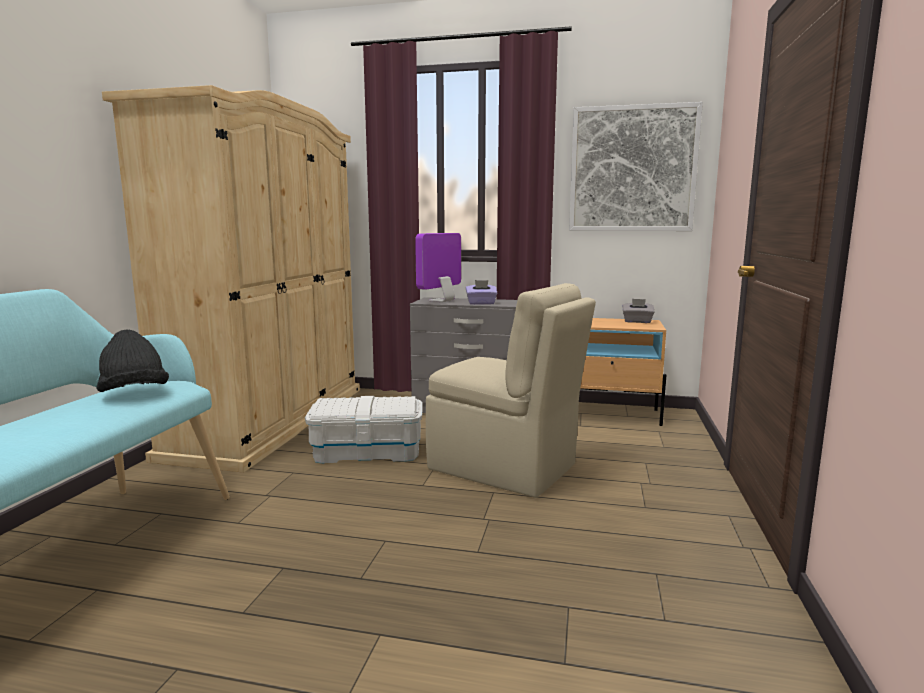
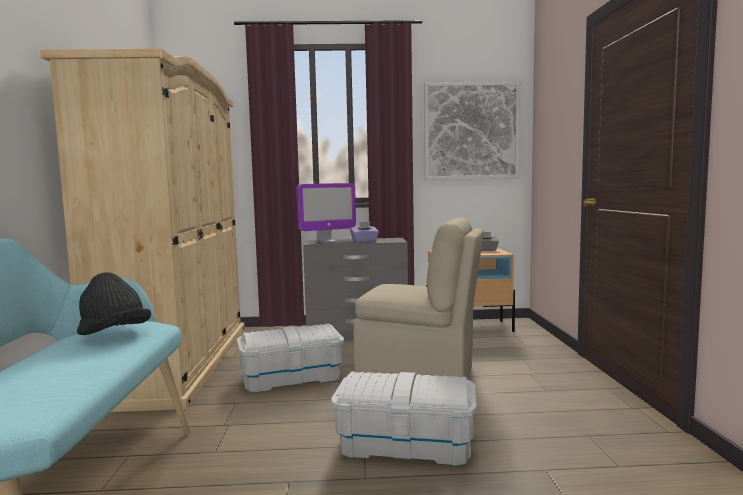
camera: 15 degrees left, 5 degrees down
monitor [415,233,461,302] -> monitor turned 135 degrees counterclockwise [296,183,356,243]
none -> white storage box [331,372,477,466]

